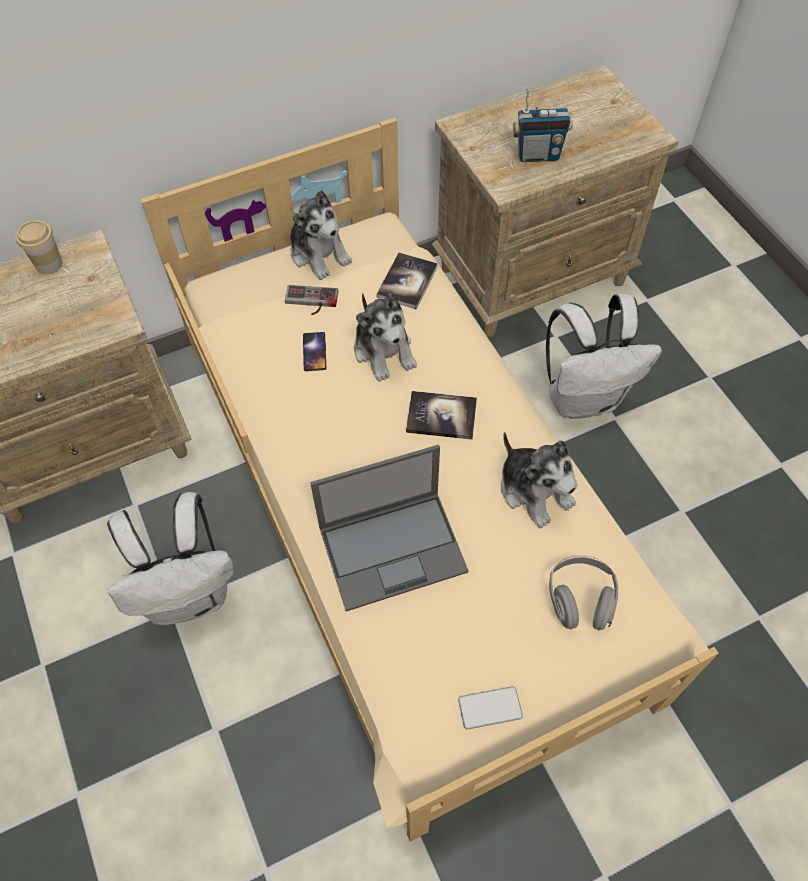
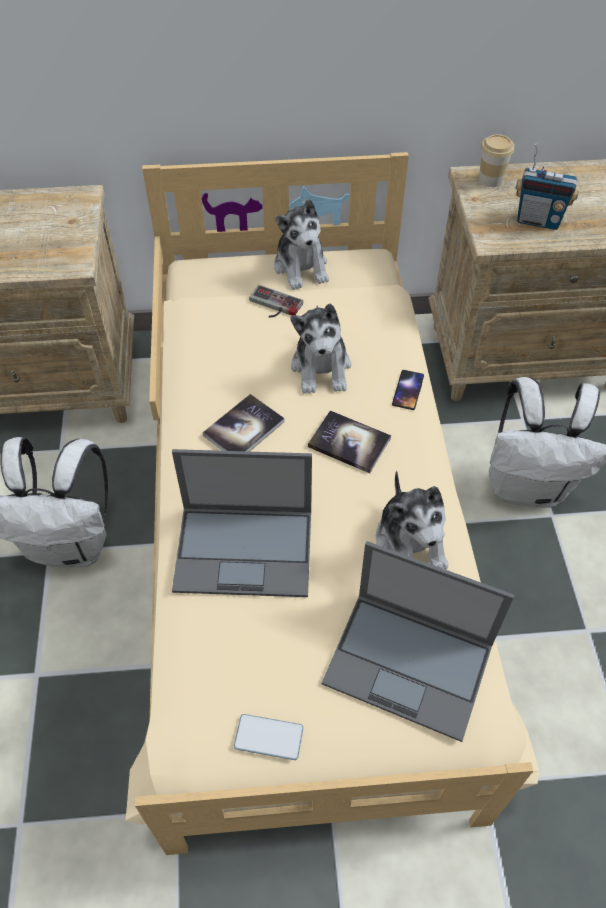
camera: 20 degrees right, 5 degrees down
cup [15,221,62,274] -> cup moved to [479,134,514,187]
phone [303,332,326,371] -> phone moved to [392,370,424,410]
book [376,253,438,309] -> book moved to [203,394,285,452]
grey headphones [549,555,618,630] -> laptop [322,541,514,742]

